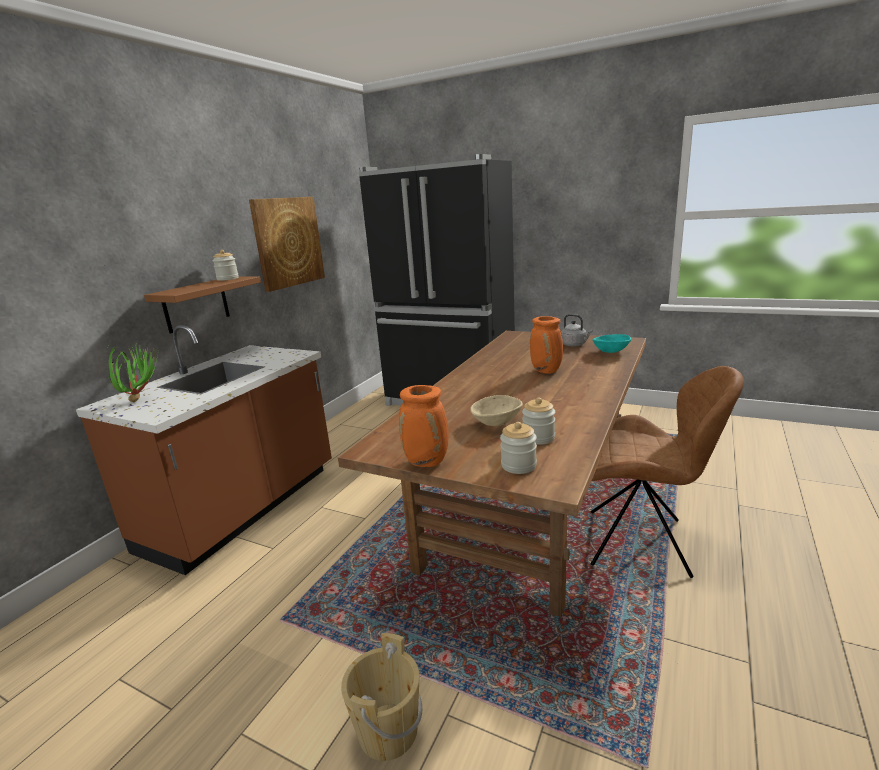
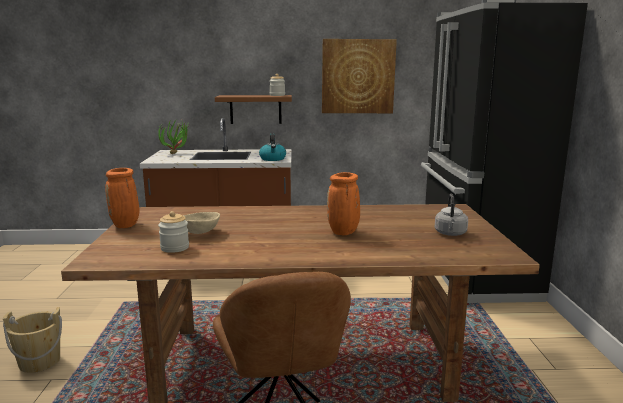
camera: 60 degrees right, 5 degrees down
jar [500,422,537,474] -> none
turquoise bowl [592,334,631,353] -> none
none -> kettle [259,133,286,161]

